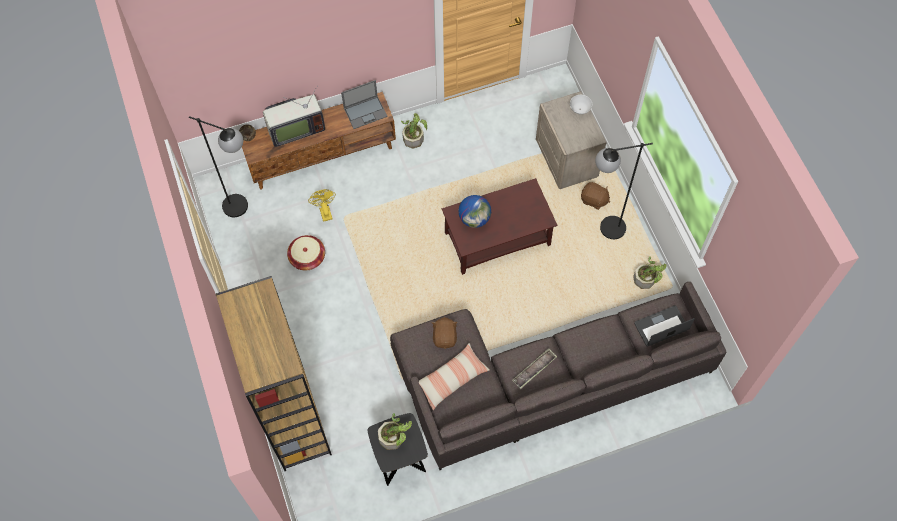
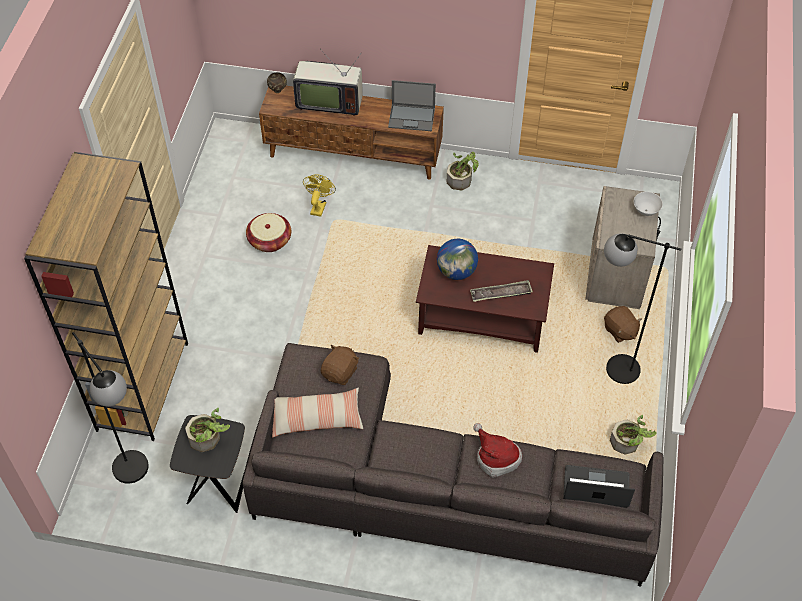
camera: 30 degrees right, 10 degrees down
black floor lamp [189,116,248,217] -> black floor lamp moved to [72,332,149,484]
tray [512,348,557,389] -> tray moved to [470,280,533,302]
none -> hat [473,423,522,478]

